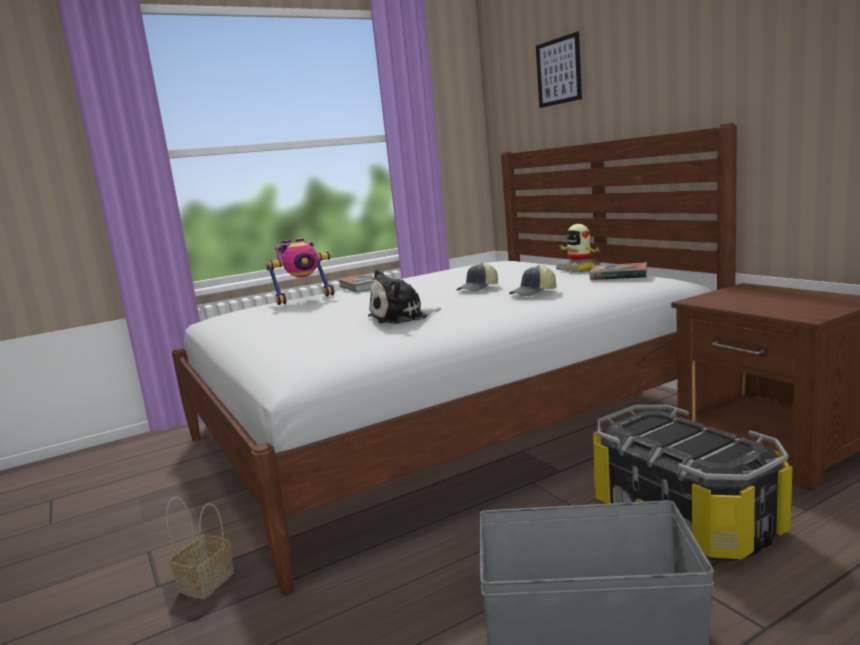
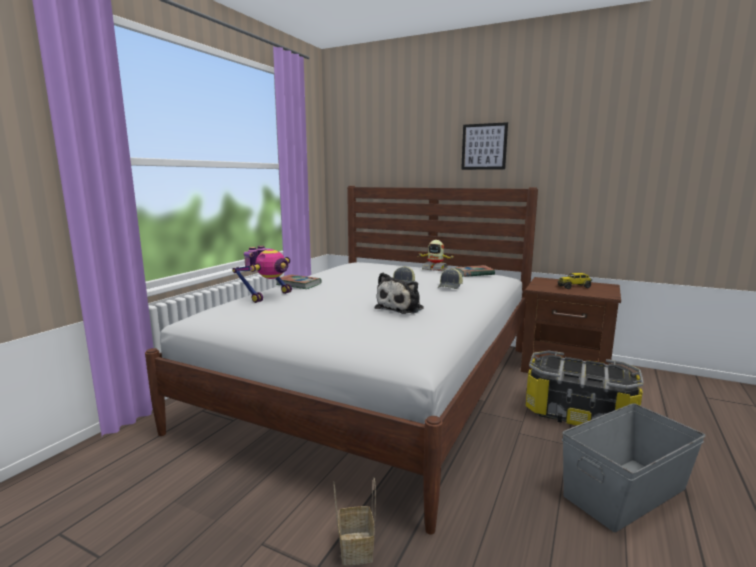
camera: 35 degrees left, 0 degrees up
picture [536,32,582,108] -> picture moved to [461,122,508,170]
none -> toy truck [557,273,592,289]

